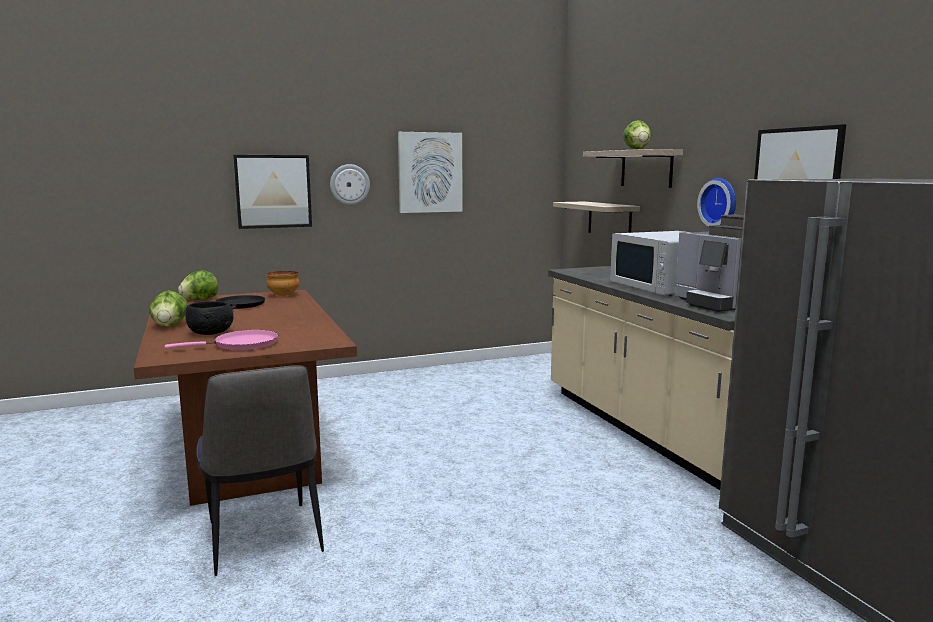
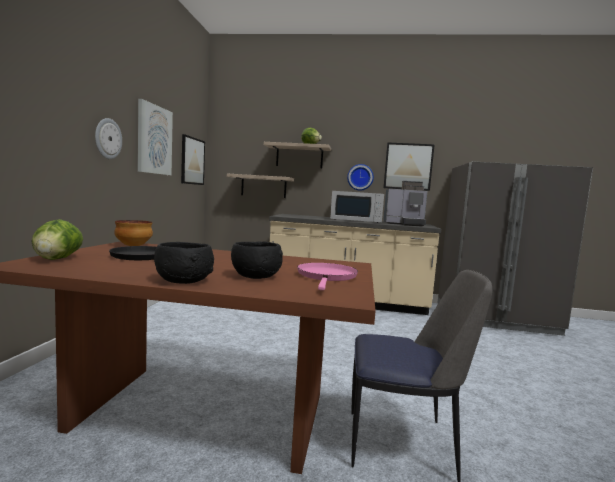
camera: 60 degrees left, 5 degrees down
lettuce [149,290,188,327] -> black bowl [154,242,214,284]
picture [233,155,312,229] -> picture moved to [181,134,205,185]

